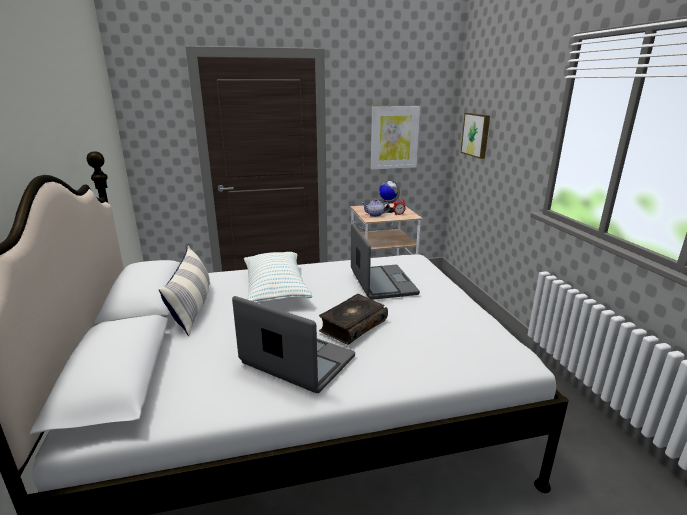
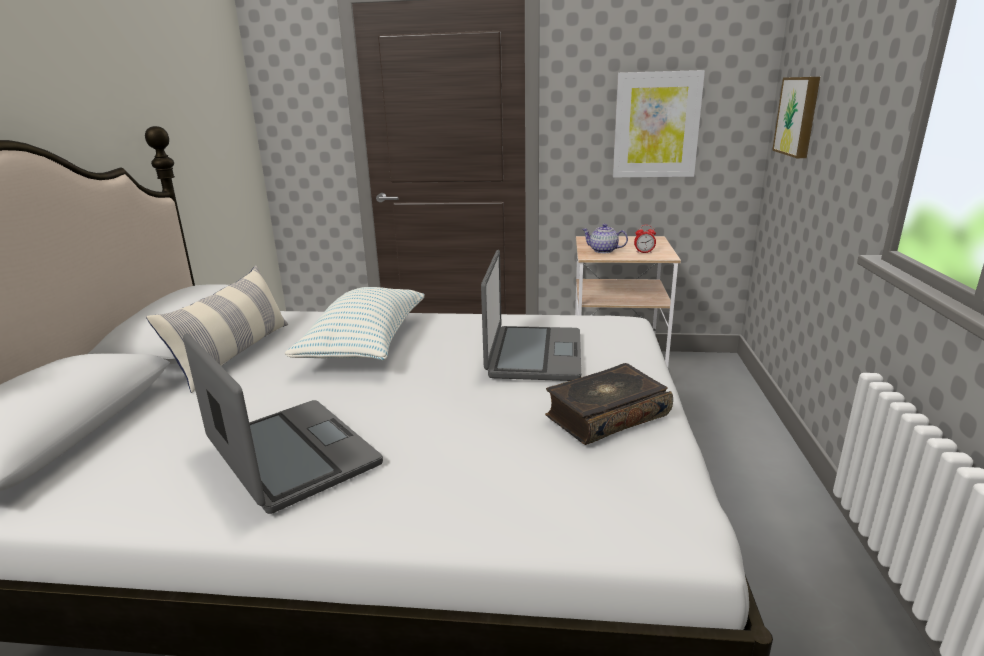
camera: 20 degrees right, 0 degrees up
book [319,294,388,345] -> book moved to [545,363,673,445]
globe [379,179,400,213] -> none

